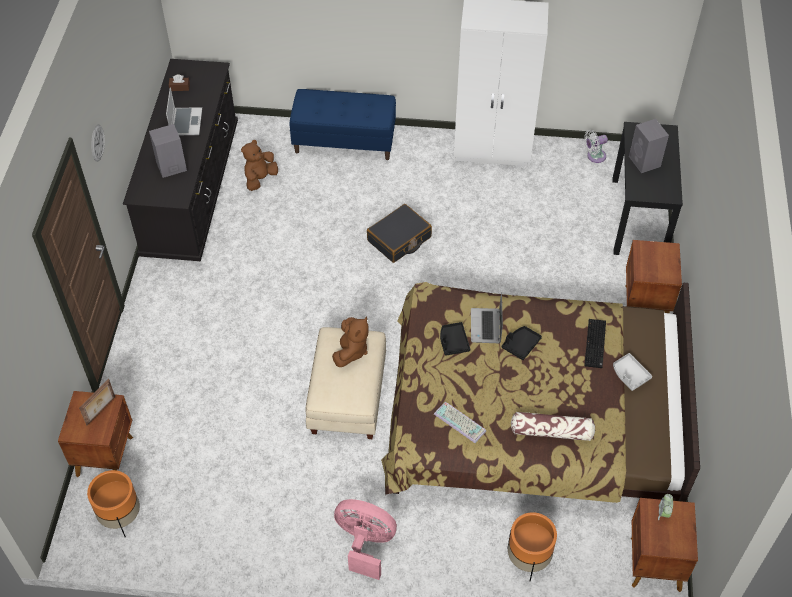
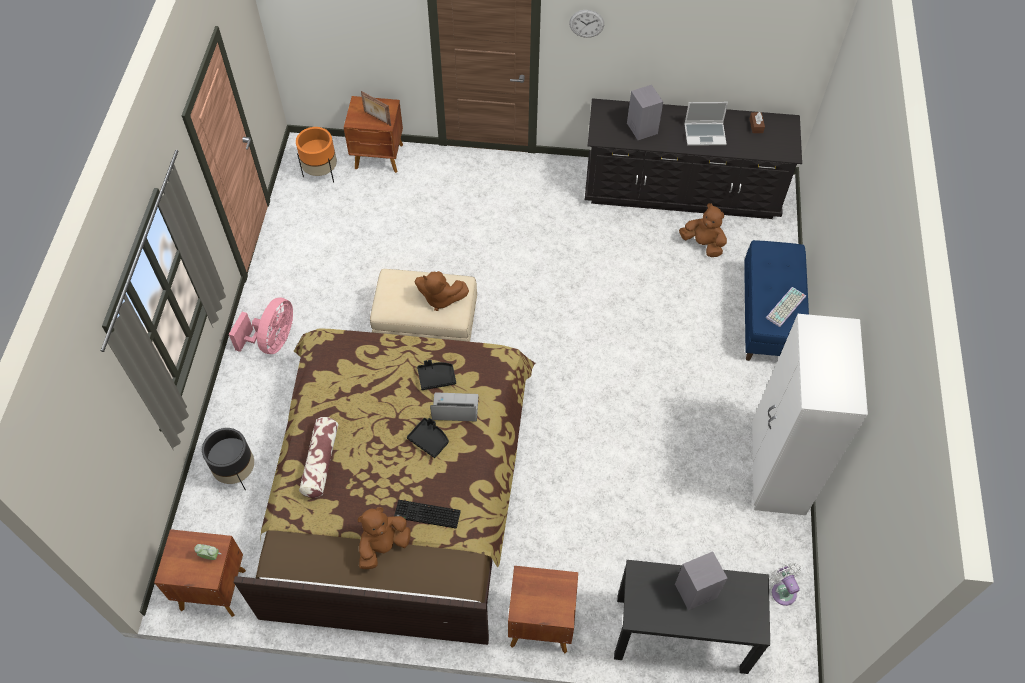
camera: 90 degrees right, 5 degrees up
black suitcase [367,204,432,263] -> none
keyboard [434,402,486,443] -> keyboard moved to [766,287,806,327]
orange planter [507,512,557,581] -> black planter [202,428,254,490]
grey tray [613,353,652,391] -> brown plush toy [358,507,411,569]

